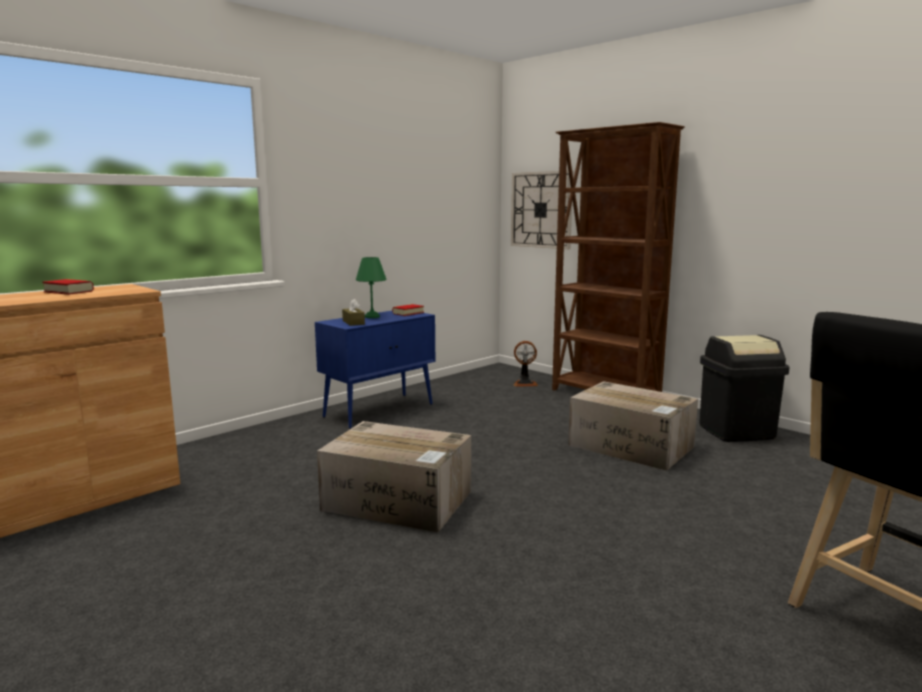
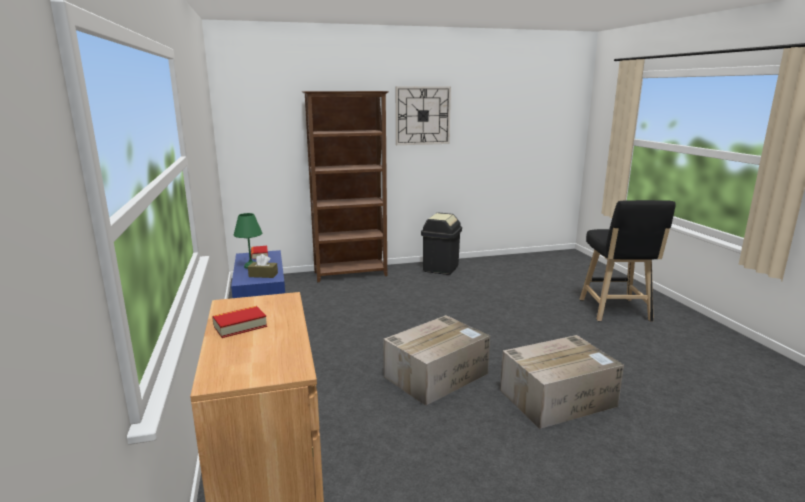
camera: 60 degrees left, 5 degrees up
wall clock [511,171,573,249] -> wall clock moved to [396,86,451,145]
fan [513,341,538,387] -> none
cardboard box [568,381,698,471] -> cardboard box moved to [500,335,624,429]

